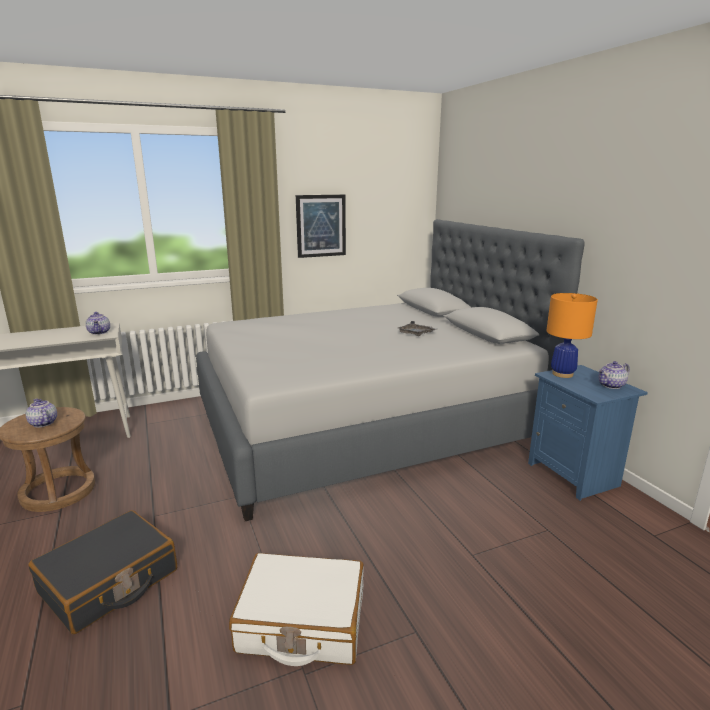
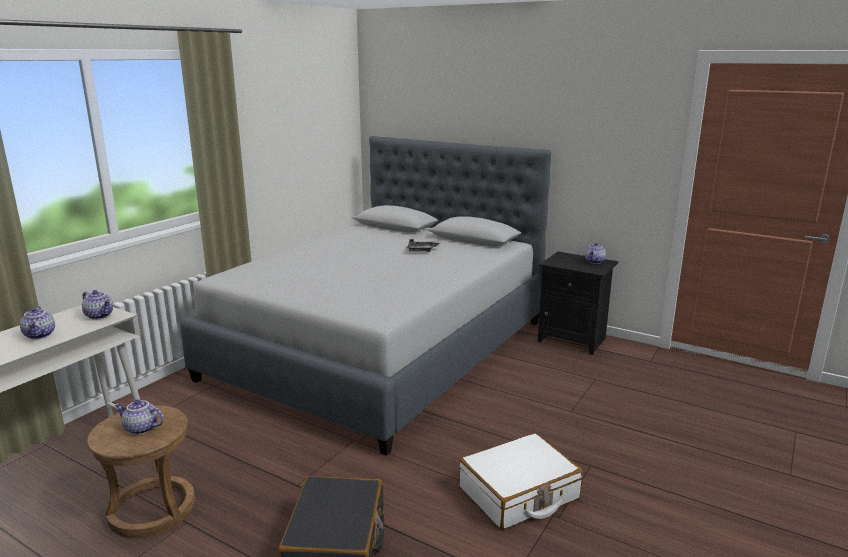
camera: 35 degrees left, 0 degrees up
picture [296,194,346,258] -> none
blue nightstand [528,365,648,501] -> black nightstand [538,252,618,355]
orange table lamp [546,293,598,378] -> none
none -> teapot [20,306,55,339]

